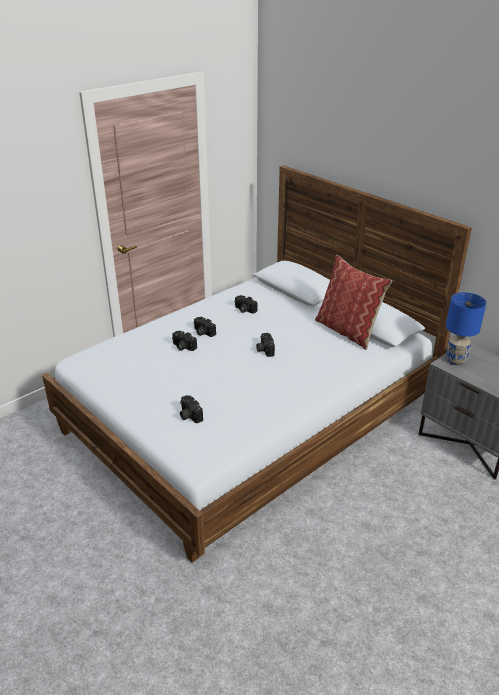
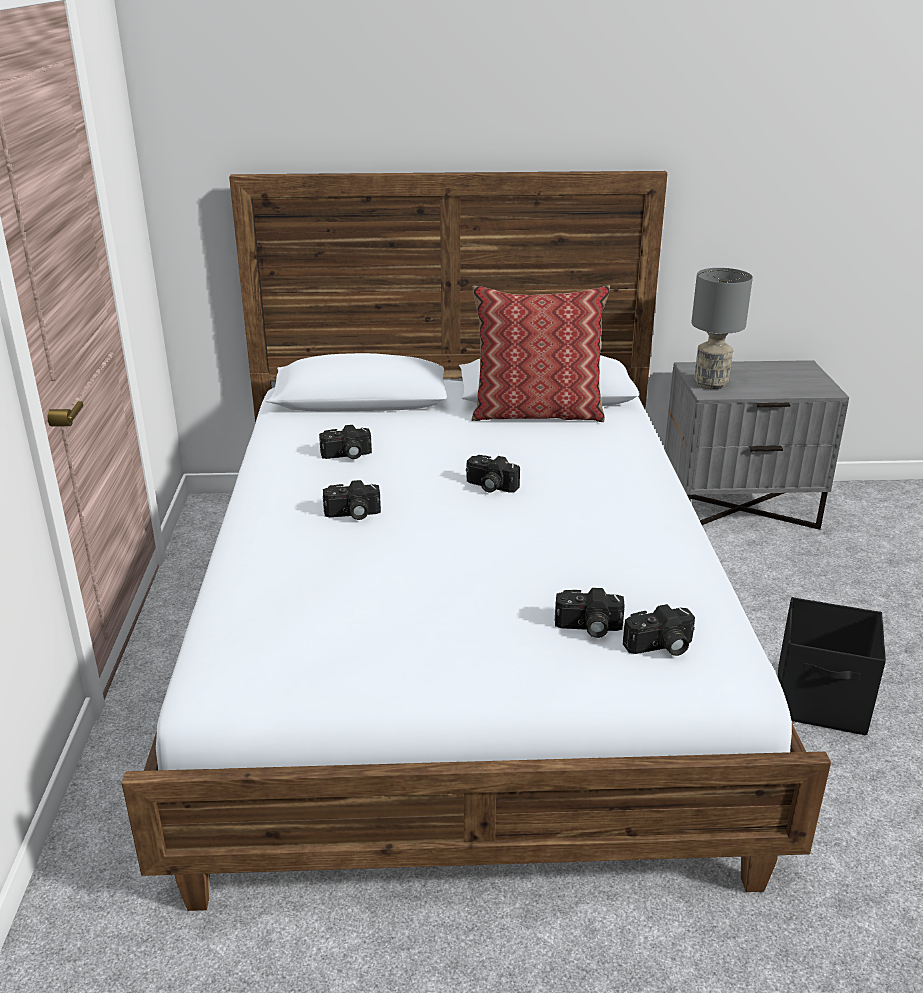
camera: 50 degrees left, 5 degrees down
camera [172,331,197,351] -> camera moved to [623,604,695,656]
blue table lamp [446,292,486,365] -> grey table lamp [691,268,753,389]
none -> black storage box [778,597,886,735]

